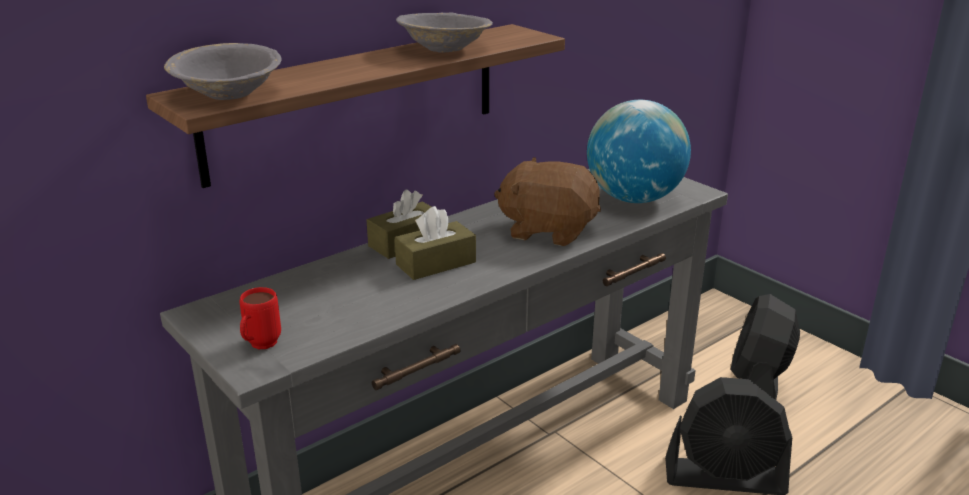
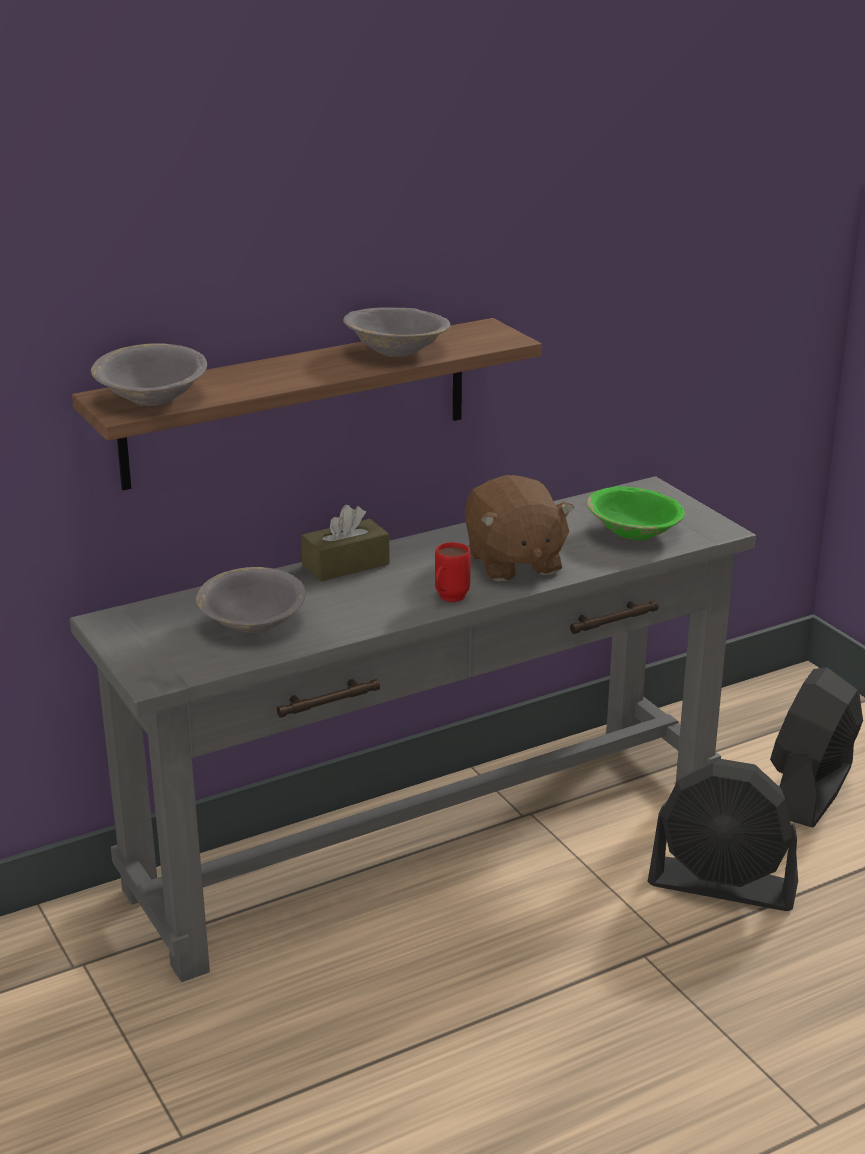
camera: 10 degrees right, 0 degrees up
red mug [240,287,281,349] -> red mug moved to [435,542,470,602]
brown tissue box [395,206,476,280] -> none
brown plush toy [494,157,601,246] -> brown plush toy turned 135 degrees counterclockwise [465,475,574,582]
globe [587,100,691,203] -> green bowl [586,486,685,540]
none -> grey bowl [196,567,306,633]

